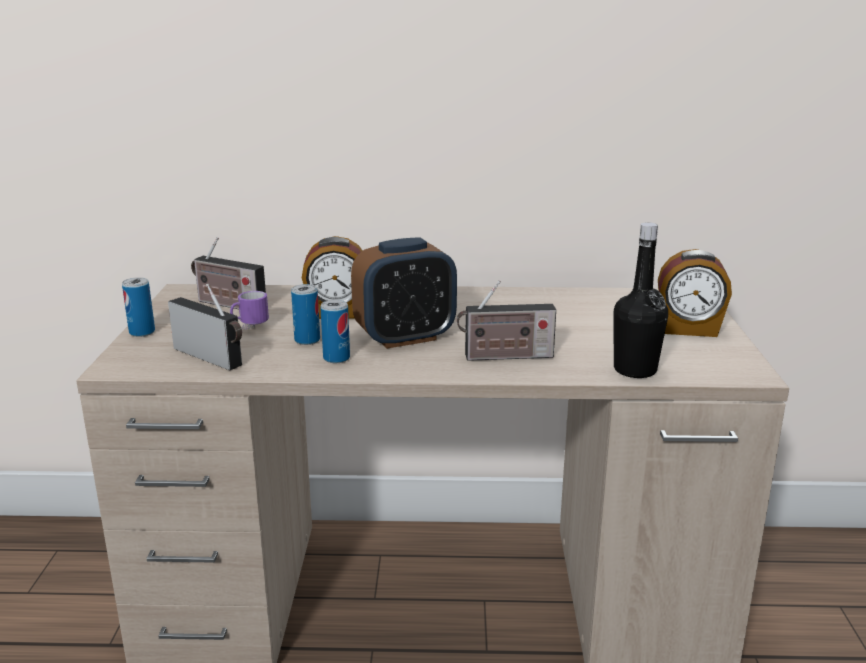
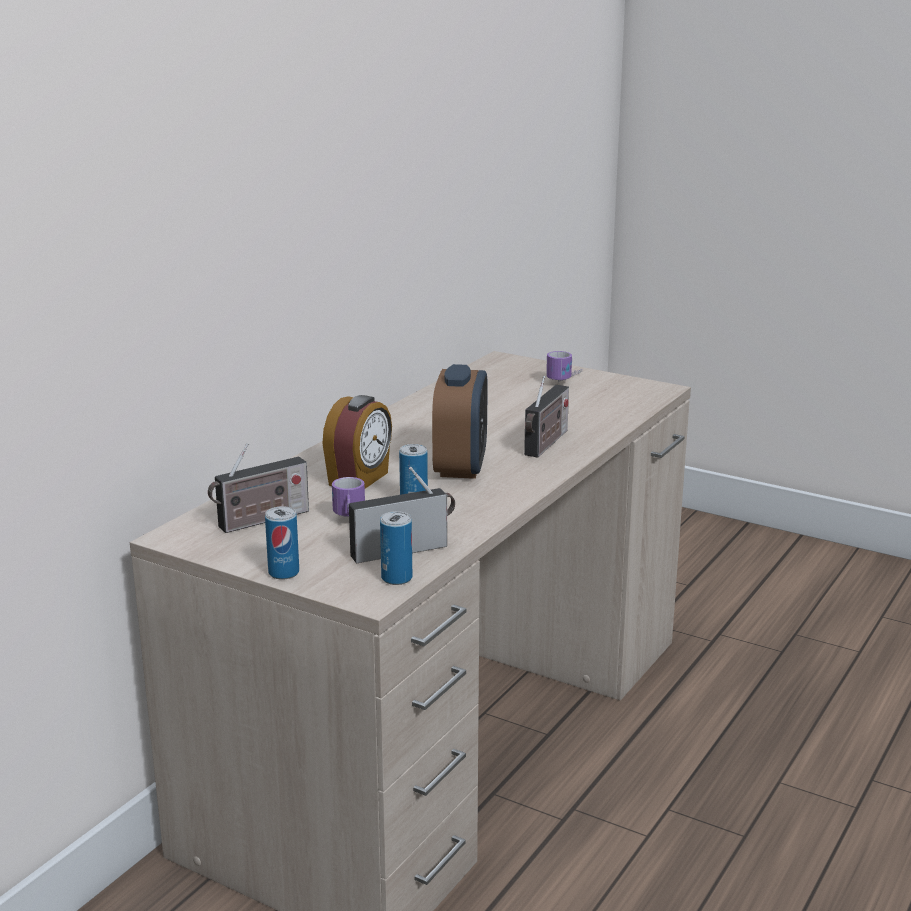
camera: 60 degrees left, 0 degrees up
can [320,300,350,363] -> can moved to [380,511,412,585]
black bottle [614,222,668,378] -> none
alarm clock [658,249,732,337] -> mug [546,351,582,382]

